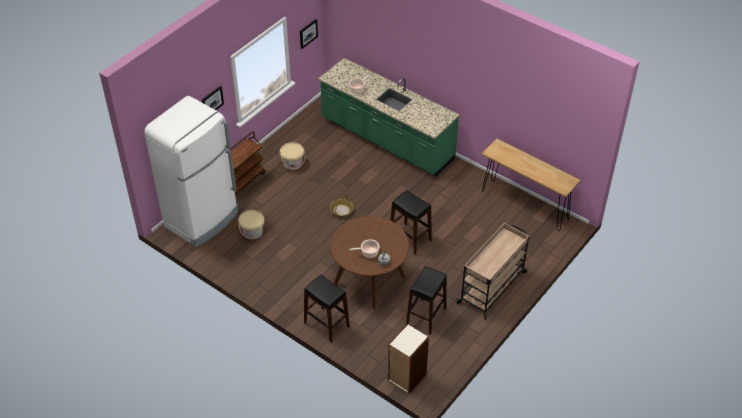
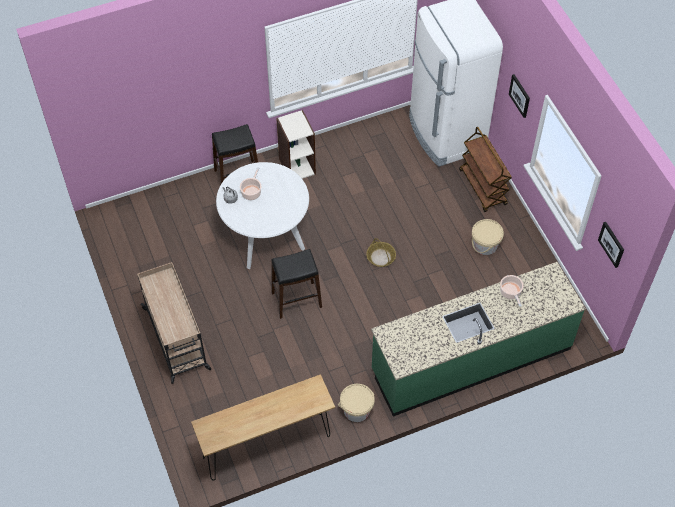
camera: 120 degrees right, 10 degrees up
beige bucket [238,210,264,240] -> beige bucket moved to [338,384,375,422]
brown dining table [330,216,409,309] -> white dining table [216,162,309,269]
bookcase [388,324,429,394] -> bookcase moved to [276,110,316,179]
black stool [406,266,447,335] -> none

